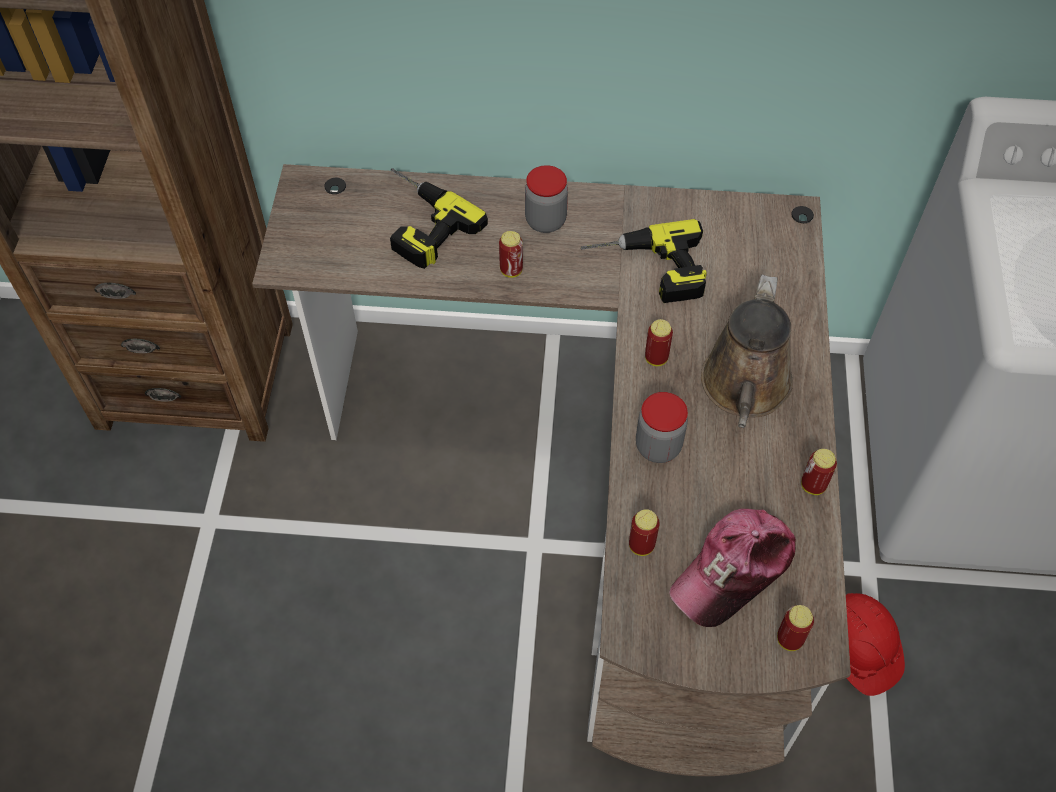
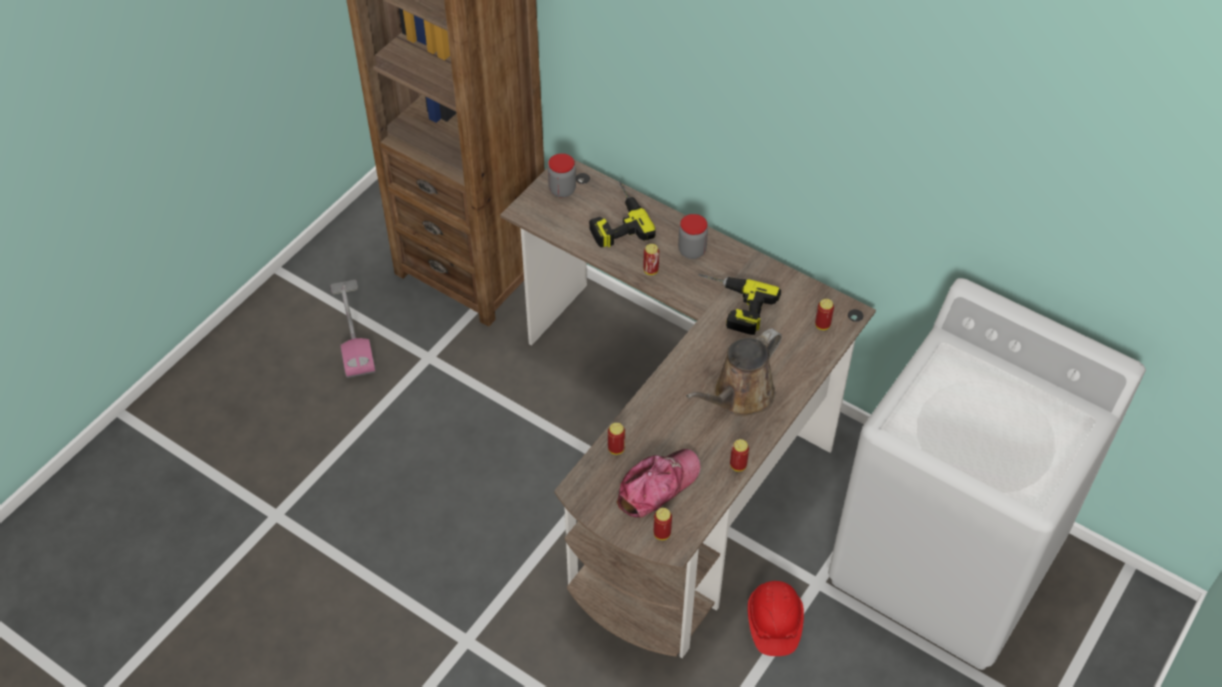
camera: 30 degrees right, 5 degrees down
jar [636,392,688,463] -> jar moved to [548,153,576,198]
can [645,319,673,366] -> can moved to [815,299,834,330]
cap [669,509,796,627] -> cap turned 150 degrees clockwise [616,449,701,517]
none -> vacuum cleaner [330,280,376,378]

